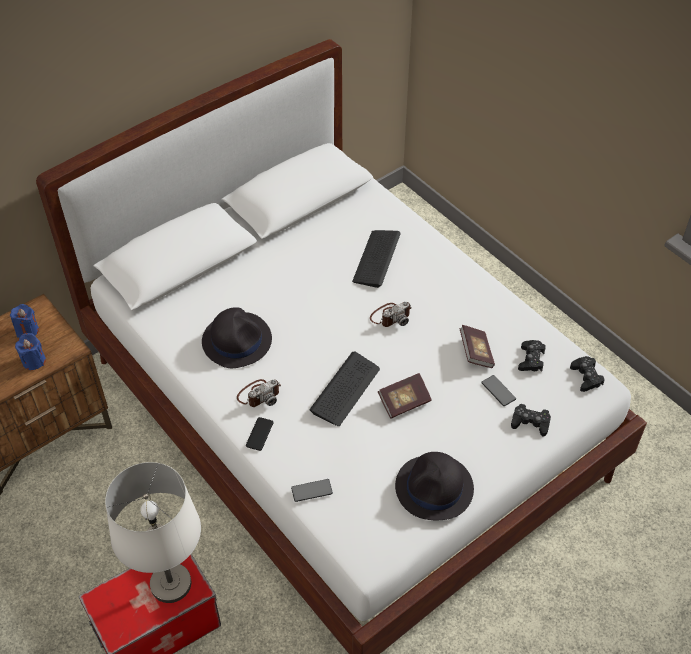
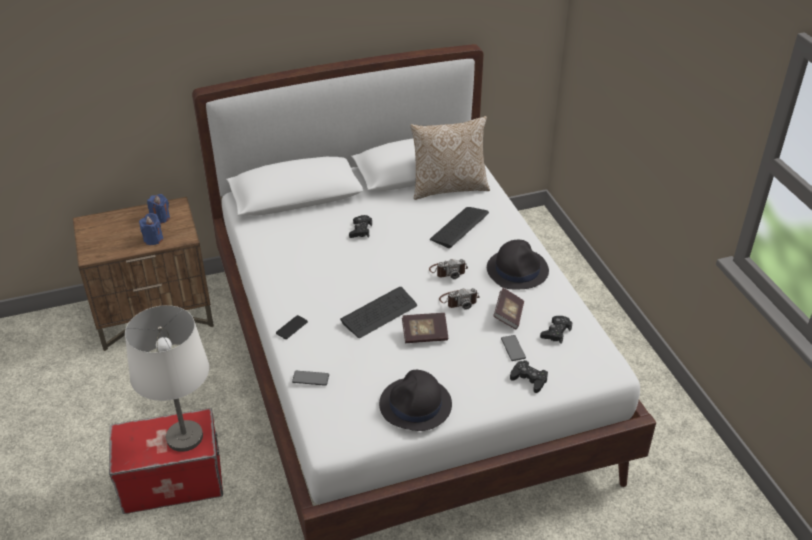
camera: 20 degrees right, 10 degrees down
black hat [202,307,272,368] -> black hat moved to [487,240,549,289]
camera [237,379,281,407] -> camera moved to [439,288,480,310]
black game controller [570,356,605,392] -> black game controller moved to [349,215,372,238]
none -> pillow [410,116,490,200]

